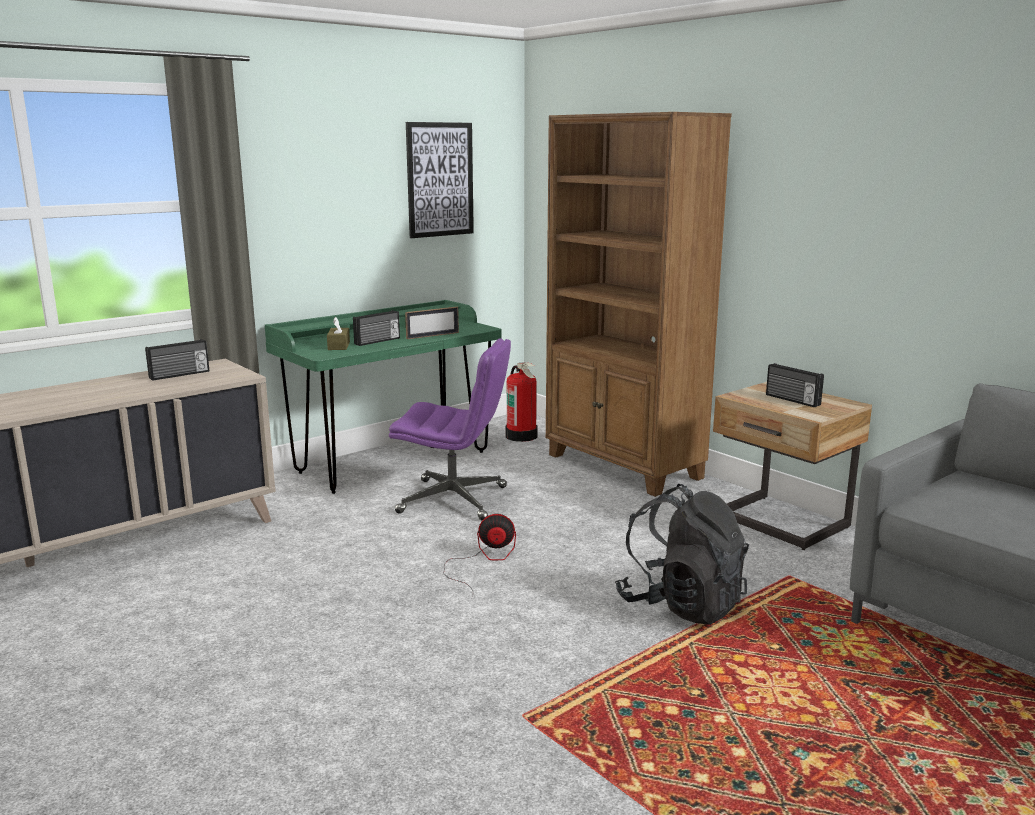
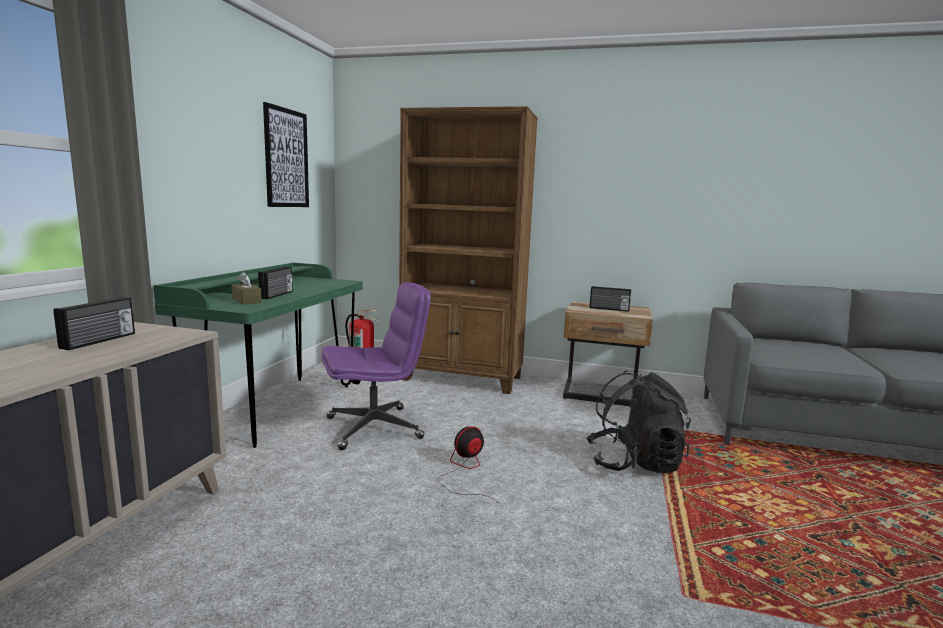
camera: 35 degrees left, 5 degrees down
picture frame [405,307,459,339] -> none

